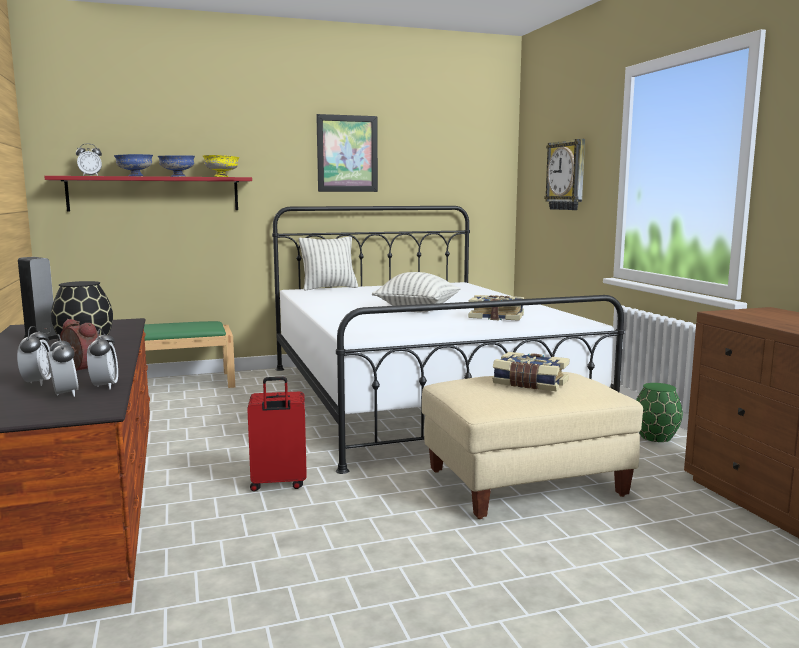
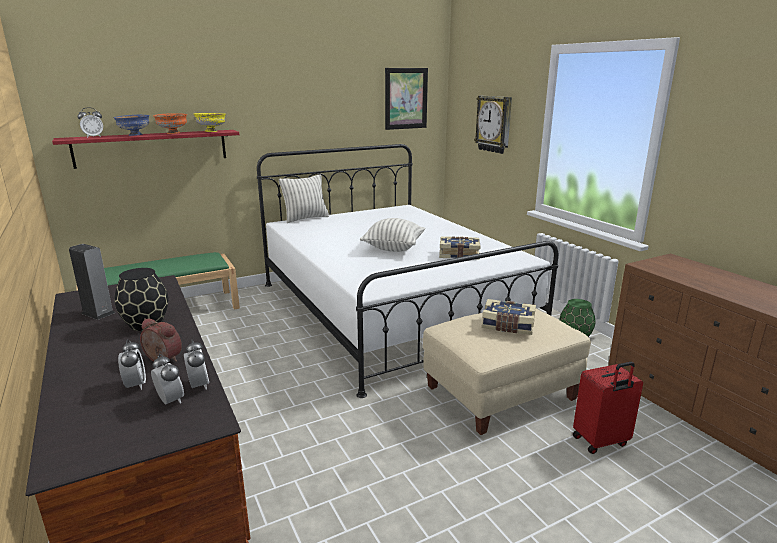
camera: 10 degrees left, 10 degrees up
blue bowl [158,155,195,177] -> orange bowl [154,113,187,134]
red suitcase [247,377,307,492] -> red suitcase moved to [573,362,643,454]
picture [316,114,378,192] -> picture moved to [385,68,428,130]

